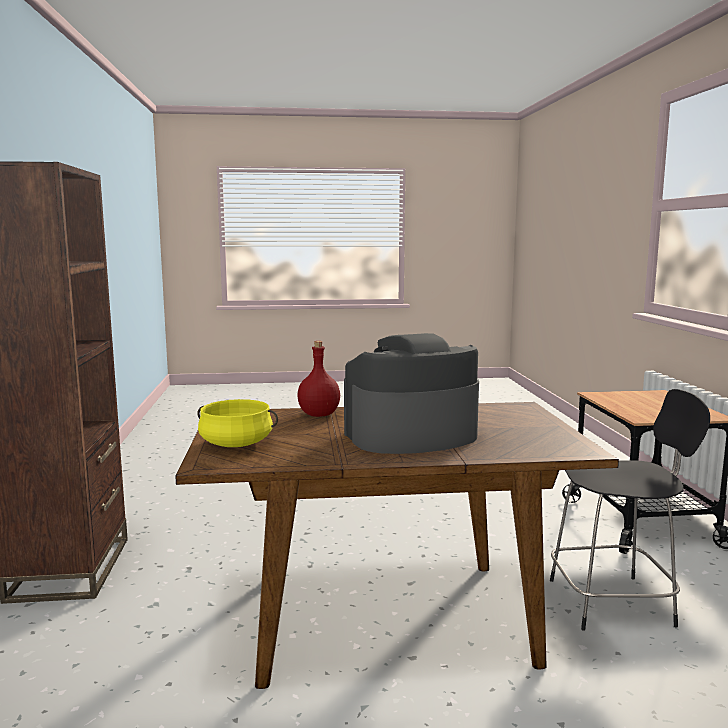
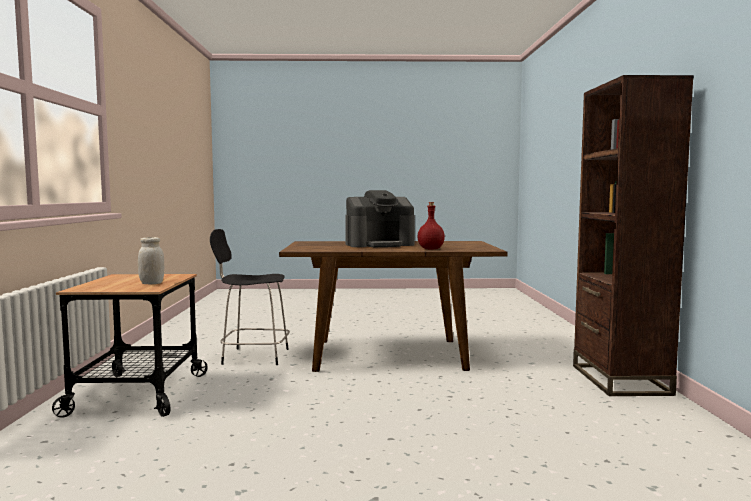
camera: 175 degrees left, 5 degrees down
yellow cooking pot [198,399,278,447] -> none
none -> white jar [138,237,165,284]

